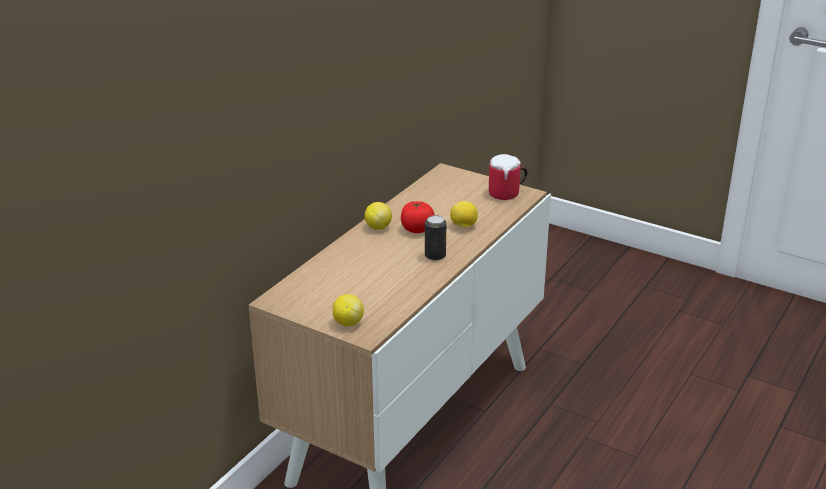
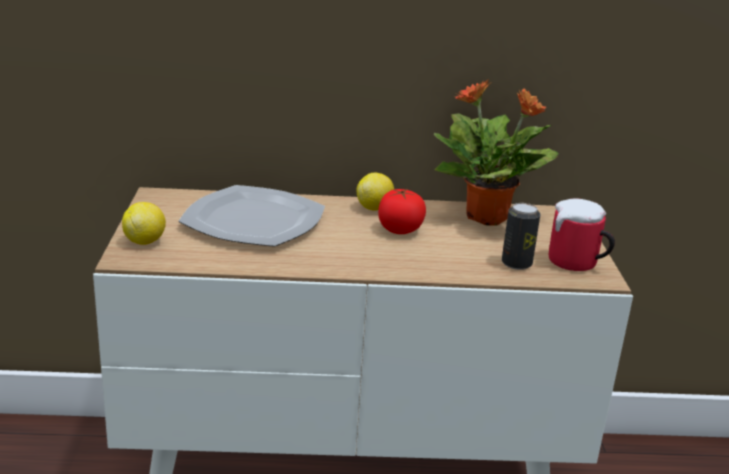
camera: 55 degrees right, 5 degrees down
can [425,215,446,261] -> can moved to [502,203,540,270]
lemon [450,201,478,227] -> none
none -> plate [179,185,325,247]
none -> potted plant [434,79,559,226]

